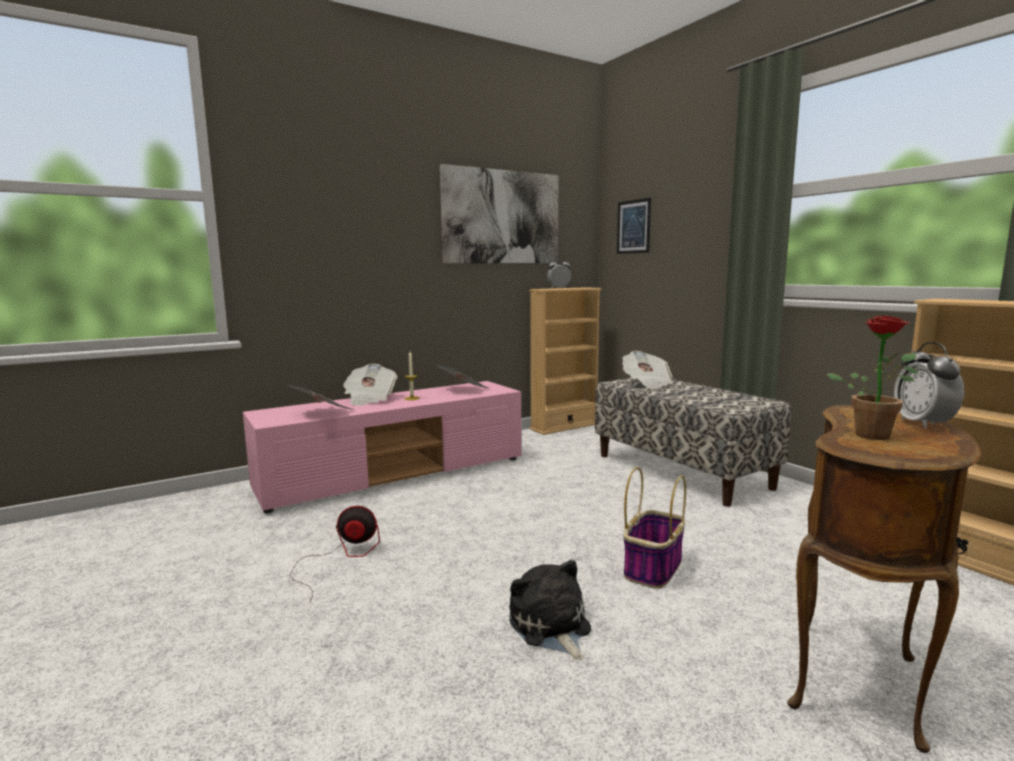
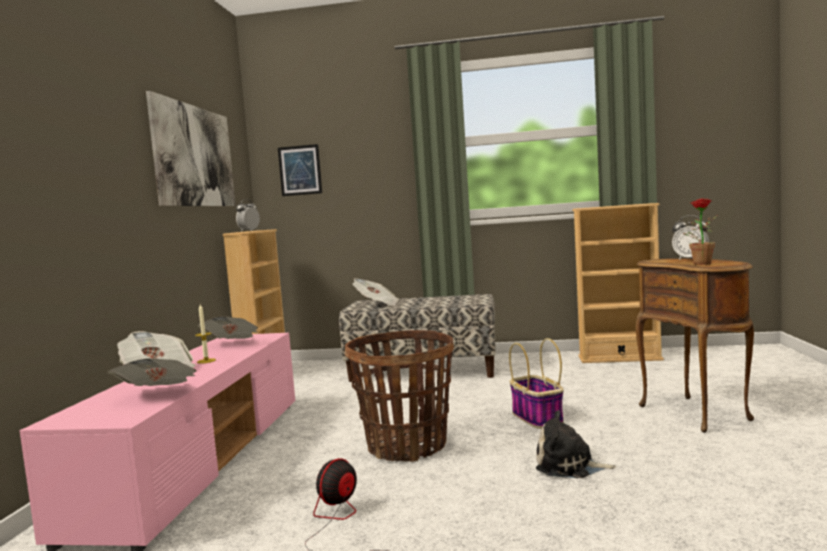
camera: 50 degrees left, 5 degrees down
none -> basket [345,330,454,462]

